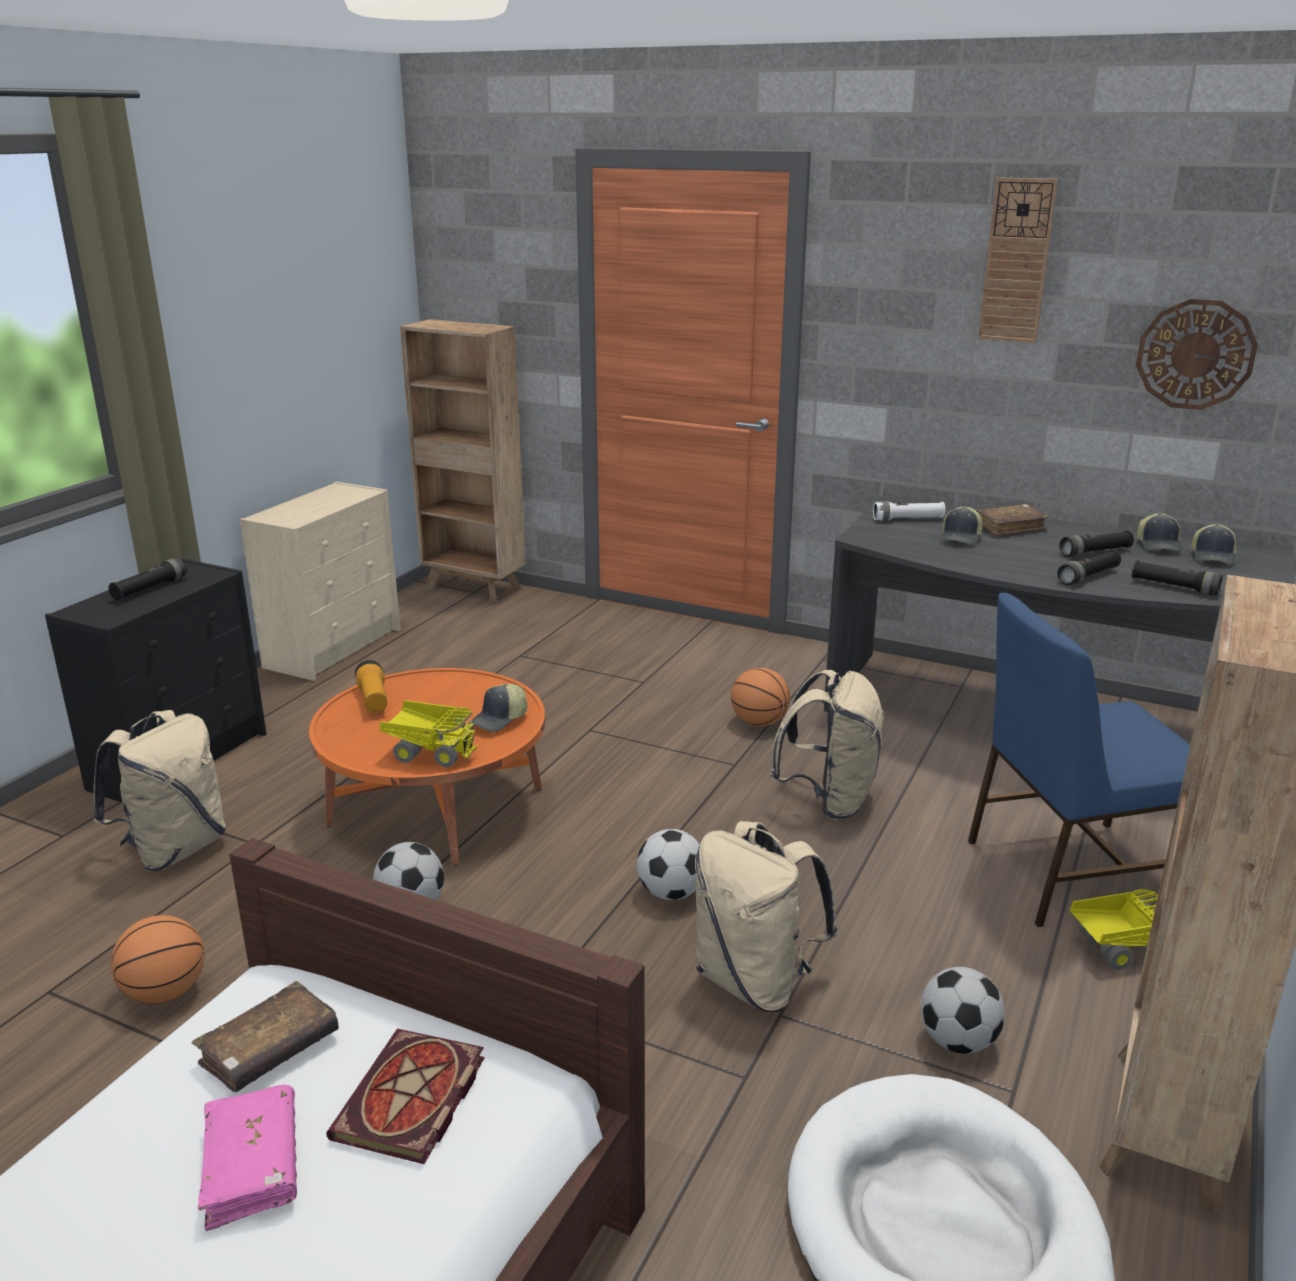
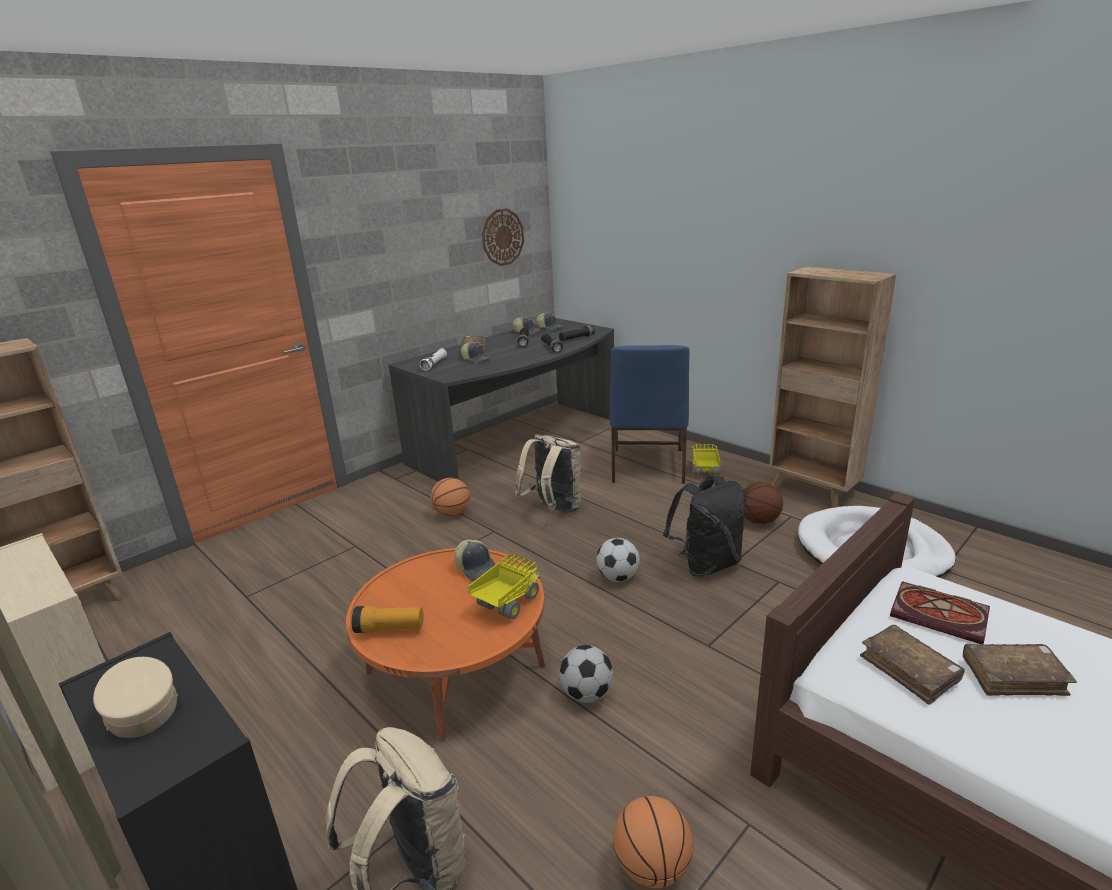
camera: 70 degrees left, 0 degrees up
black flashlight [109,558,187,600] -> beige cap [93,657,178,738]
pink book [198,1084,297,1231] -> brown book [963,644,1077,696]
beige backpack [695,821,838,1012] -> black backpack [663,475,745,577]
football [921,967,1005,1054] -> basketball [744,482,783,524]
wall clock [978,177,1058,343] -> none

